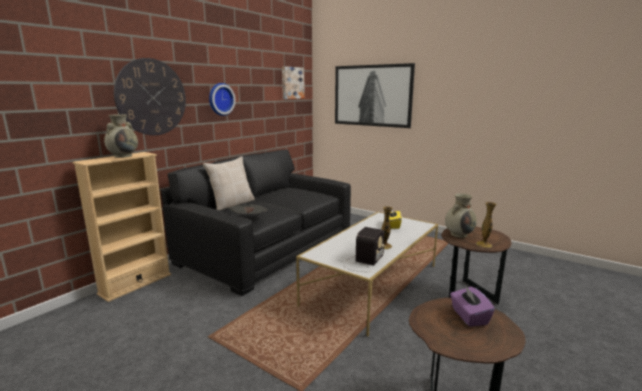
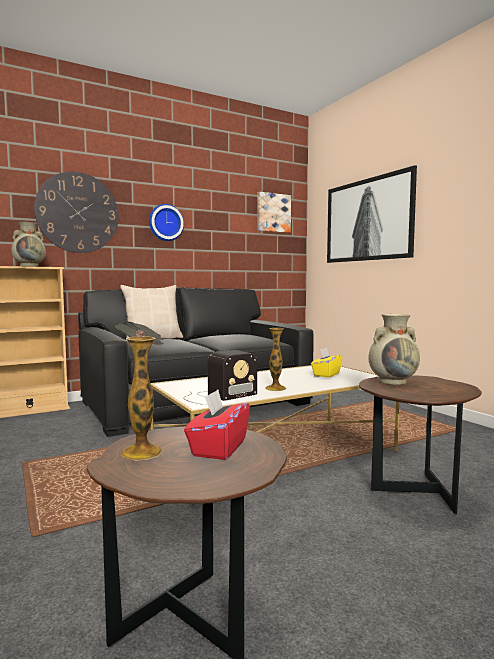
camera: 25 degrees right, 10 degrees down
purple tissue box [450,285,495,327] -> red tissue box [184,389,250,460]
vase [476,202,497,248] -> vase moved to [121,336,162,460]

